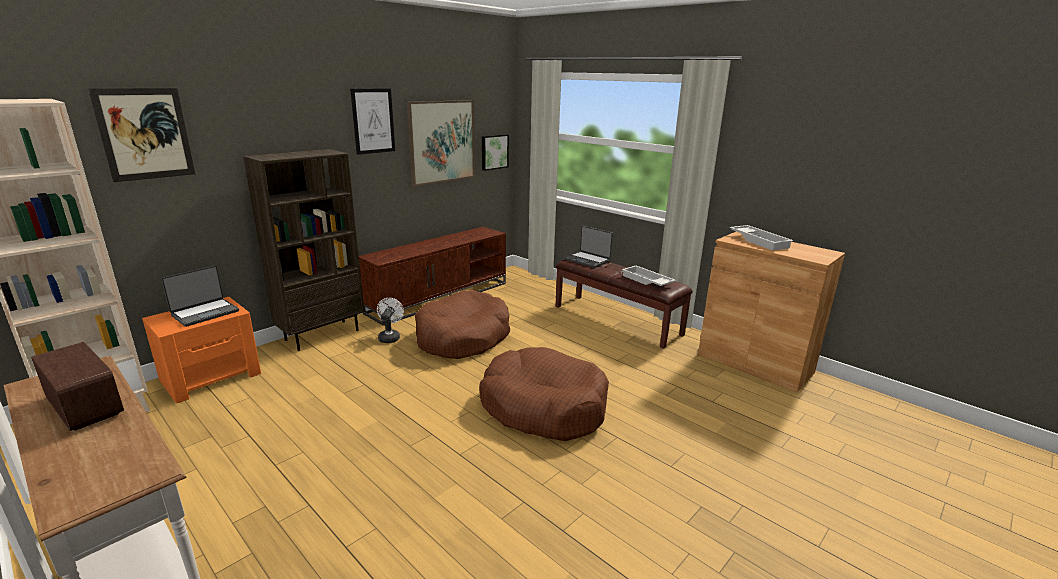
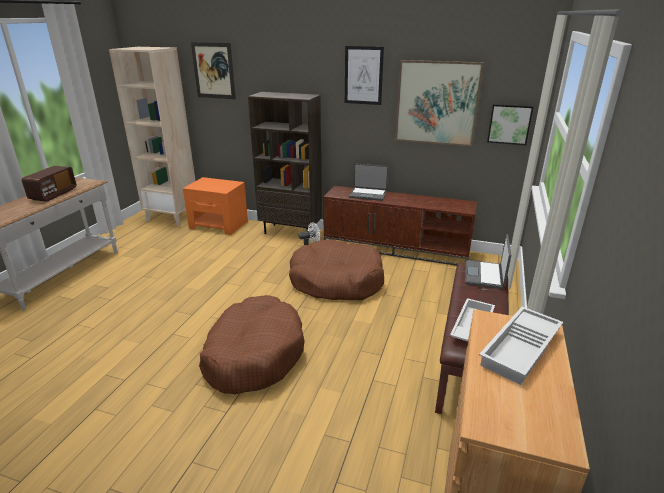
camera: 65 degrees right, 5 degrees up
laptop [161,266,239,327] -> laptop moved to [349,164,388,201]

